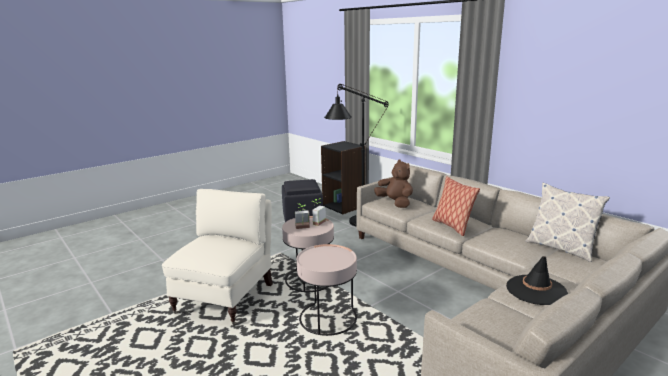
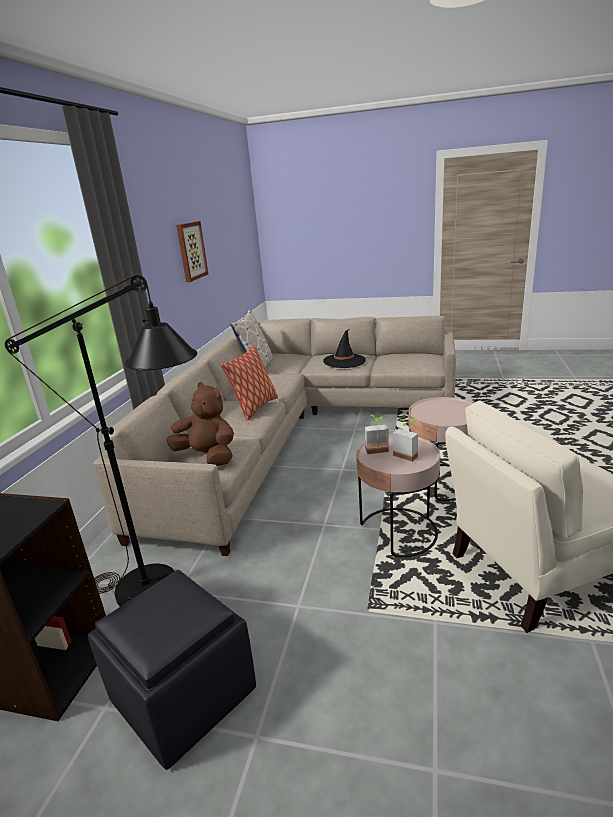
camera: 125 degrees left, 5 degrees up
brown plush toy [374,160,413,208] -> brown plush toy turned 105 degrees clockwise [166,382,234,466]
none -> picture [176,221,208,282]

